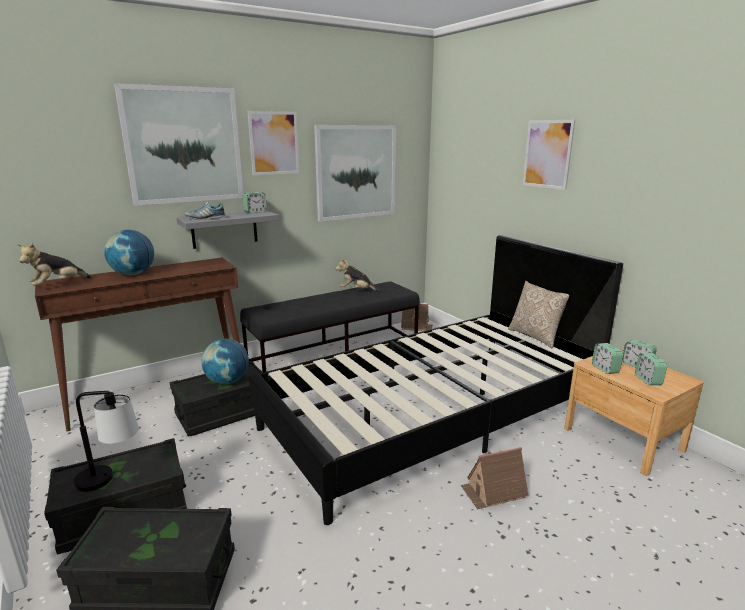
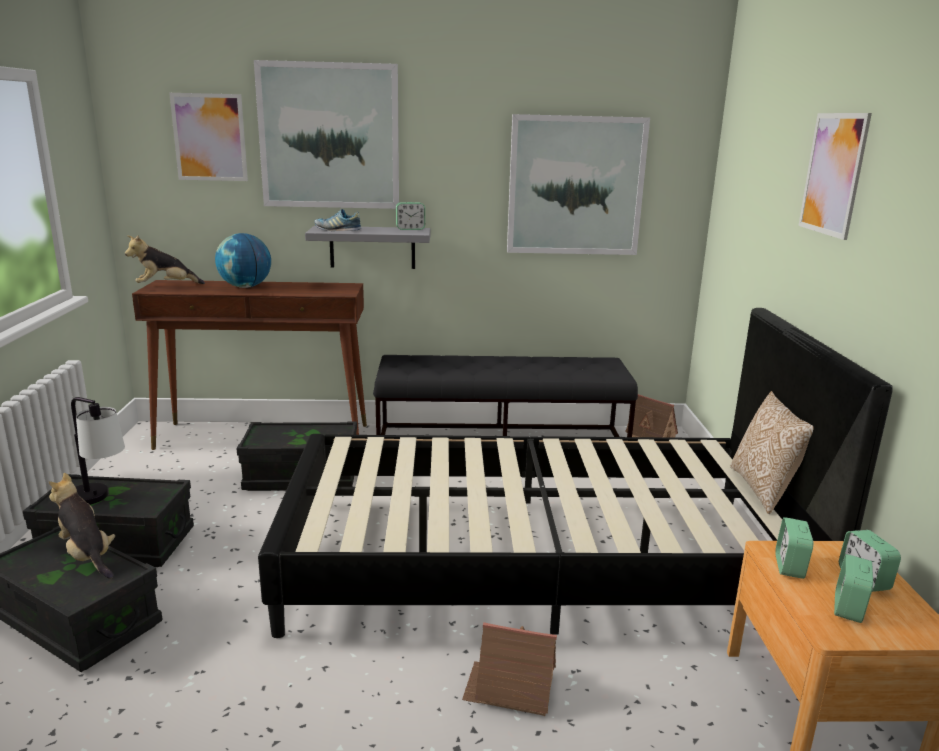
camera: 30 degrees right, 0 degrees up
globe [201,339,249,384] -> none
picture [248,111,299,175] -> picture moved to [169,93,248,181]
plush toy [336,258,380,292] -> plush toy moved to [49,473,115,579]

